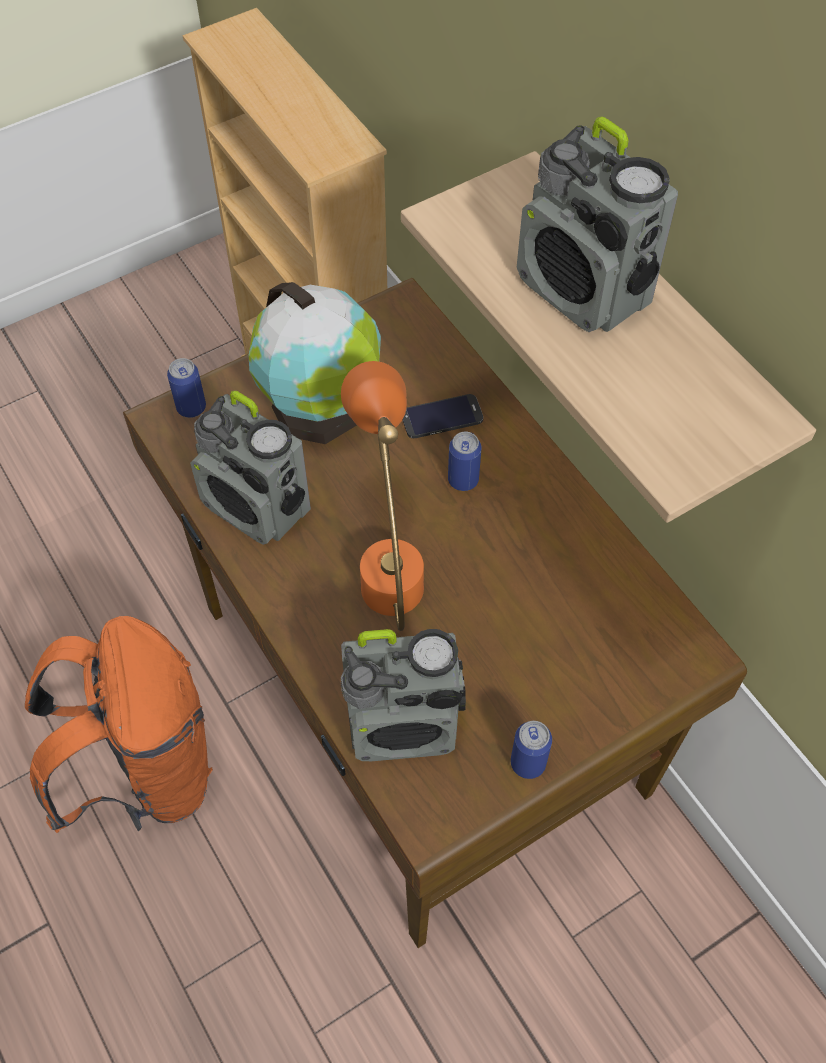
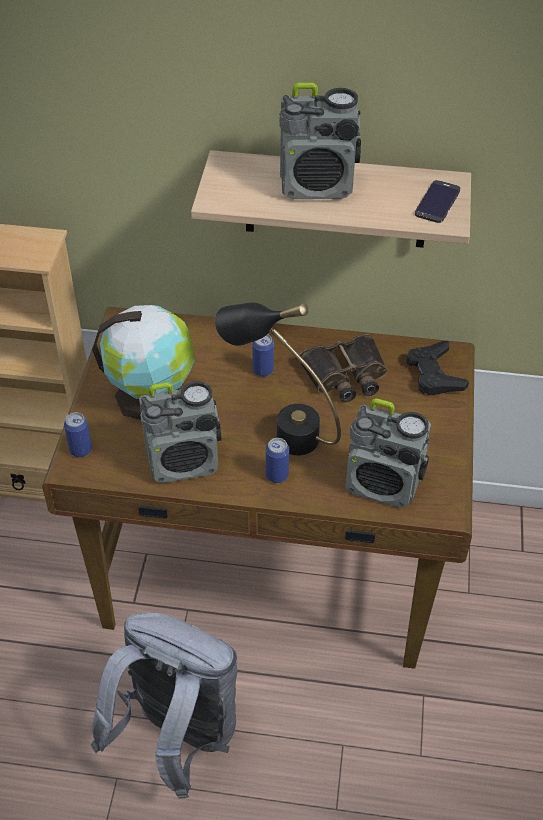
camera: 50 degrees left, 10 degrees down
orange backpack [25,616,213,833] -> grey backpack [91,612,238,799]
radio [340,629,466,761] -> radio turned 75 degrees clockwise [345,398,431,508]
orange table lamp [341,361,424,631] -> black table lamp [215,302,341,455]
phone [403,394,483,438] -> phone moved to [415,180,461,223]
can [511,721,552,779] -> can moved to [266,438,289,483]
none -> binoculars [299,334,387,402]
none -> black game controller [406,341,469,396]

